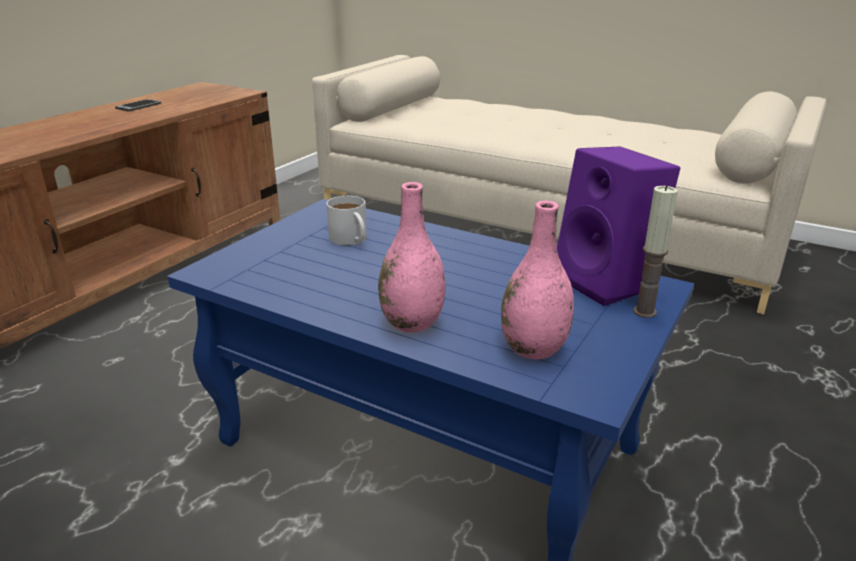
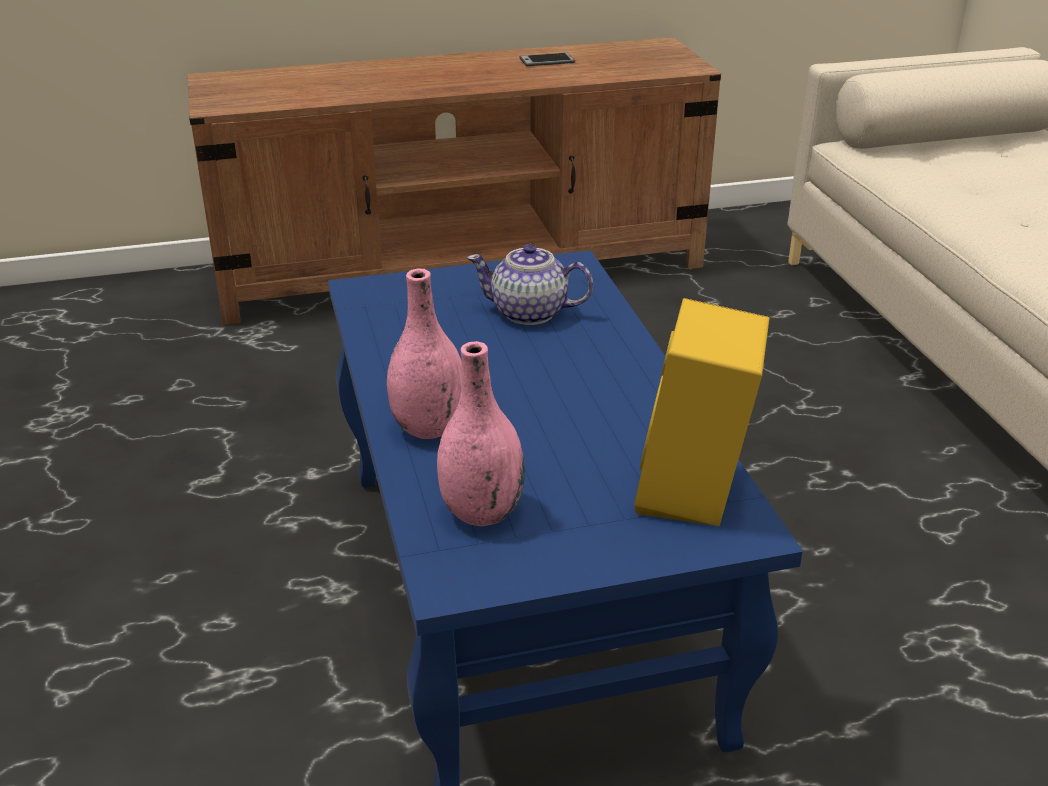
camera: 45 degrees right, 5 degrees up
white mug [326,196,367,245] -> teapot [467,244,593,325]
purple speaker [557,147,680,306] -> yellow speaker [634,298,770,526]
candle [633,185,678,318] -> none

